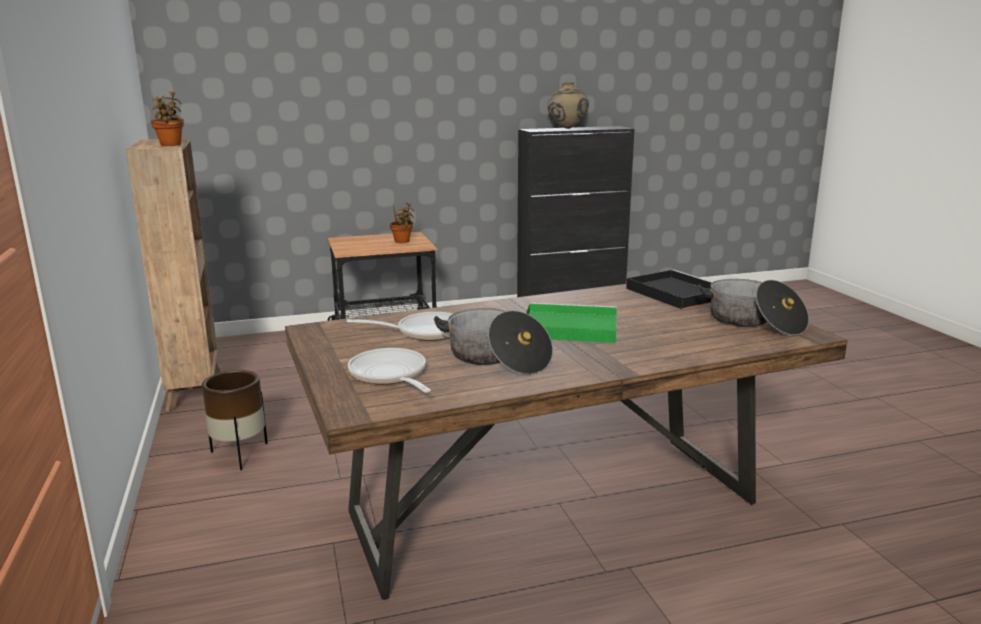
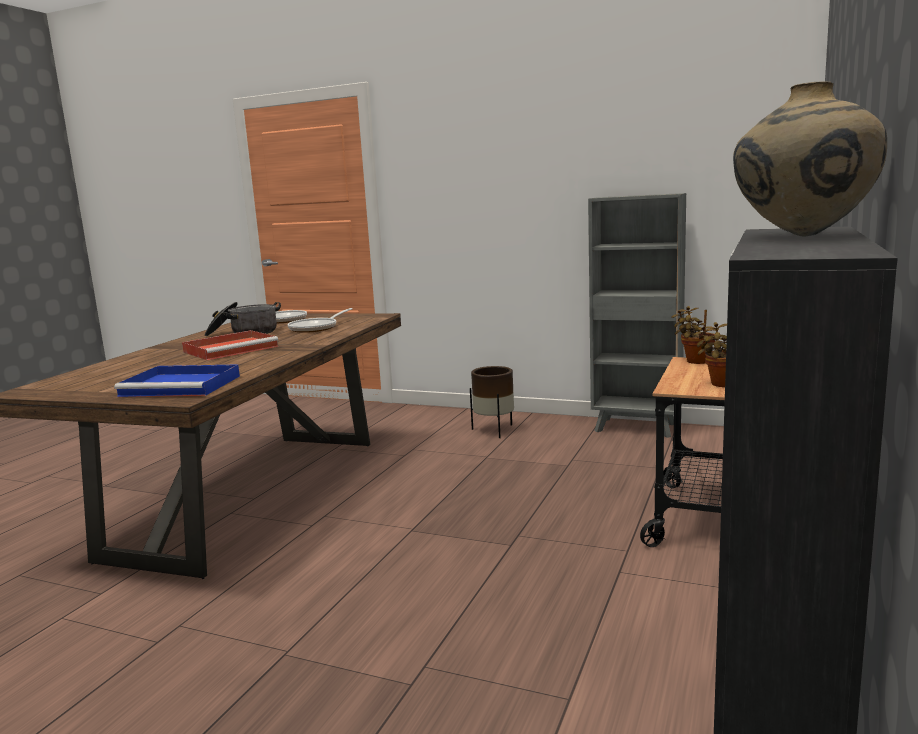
camera: 130 degrees right, 5 degrees down
brown bookcase [126,138,221,412] -> grey bookcase [588,193,686,438]
potted plant [151,91,184,146] -> potted plant moved to [671,306,715,364]
green tray [526,303,617,343] -> red tray [182,330,278,360]
black tray [626,270,712,309] -> blue tray [114,364,240,397]
cooking pot [698,279,809,336] -> none

